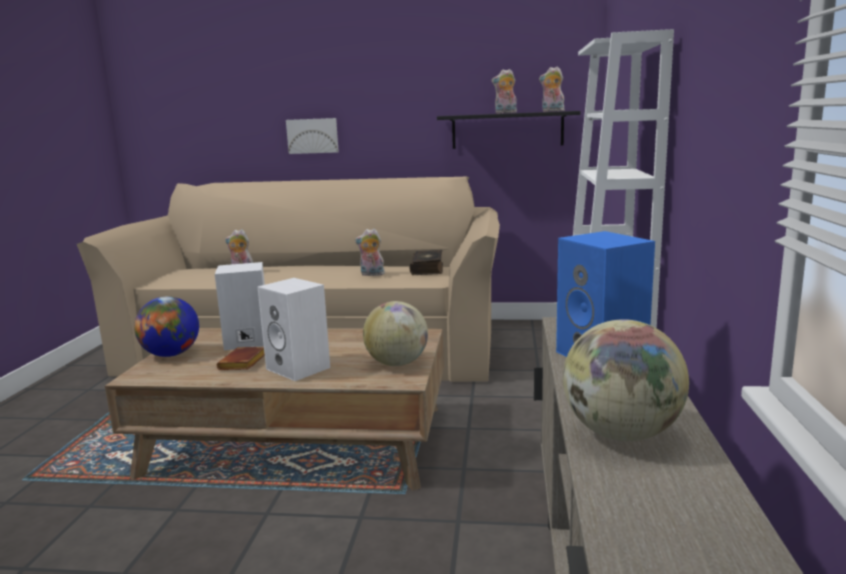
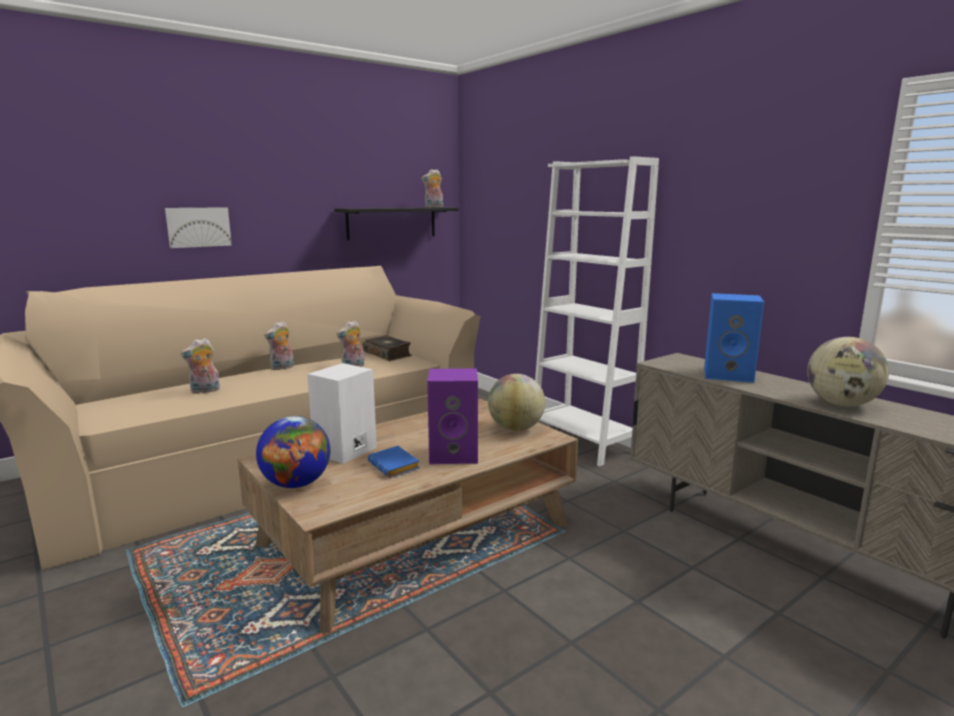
camera: 45 degrees left, 0 degrees up
brown book [217,347,265,370] -> blue book [368,446,420,478]
white speaker [257,278,330,381] -> purple speaker [427,368,478,464]
plush toy [491,69,517,114] -> plush toy moved to [264,321,294,370]

